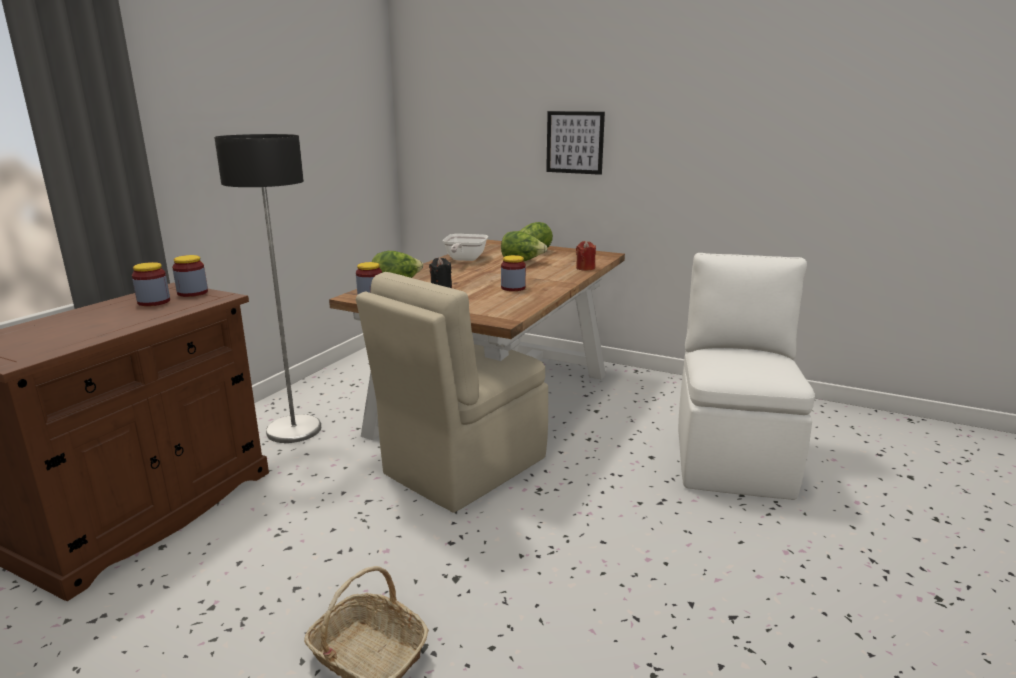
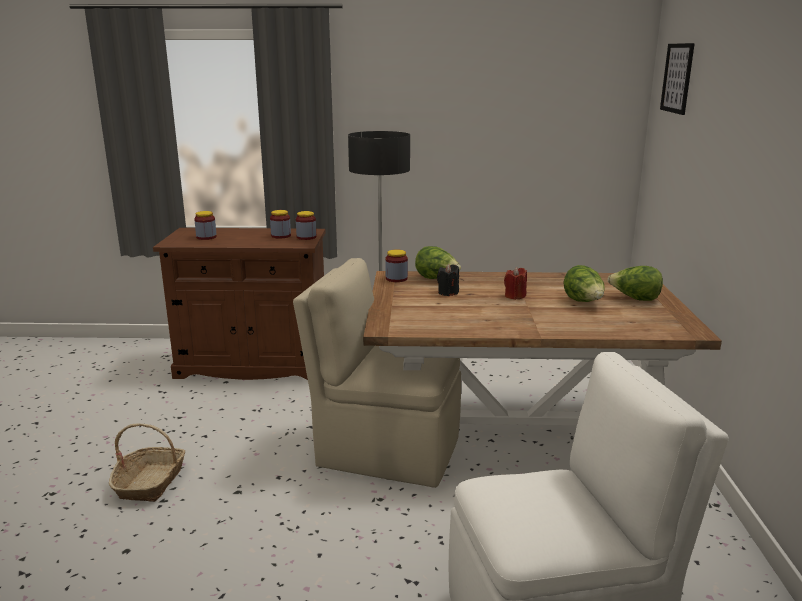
camera: 65 degrees right, 0 degrees up
frying pan [443,234,488,261] -> none
jar [501,255,526,291] -> jar moved to [194,211,217,240]
picture [546,111,605,175] -> picture moved to [660,43,695,115]
red candle [576,241,596,271] -> red candle moved to [504,267,527,300]

